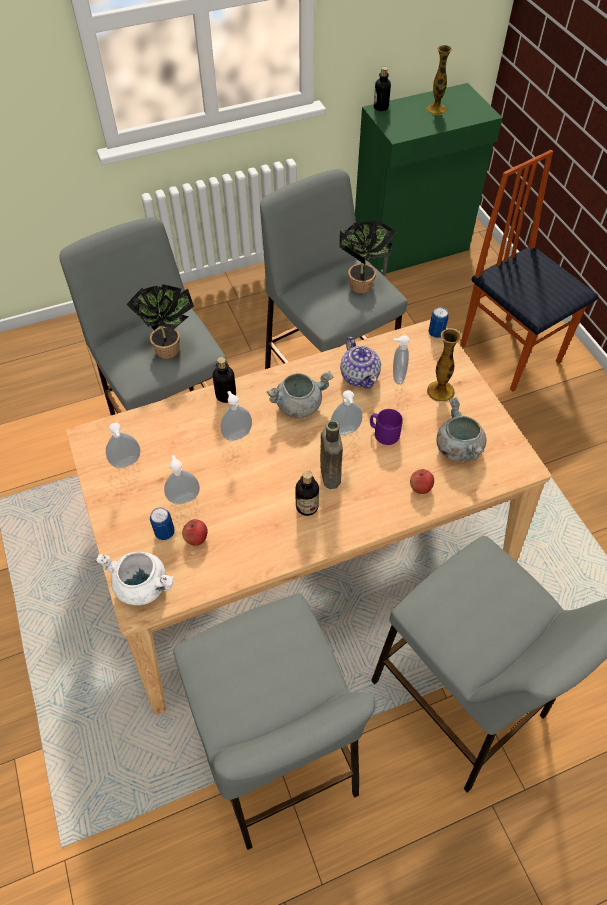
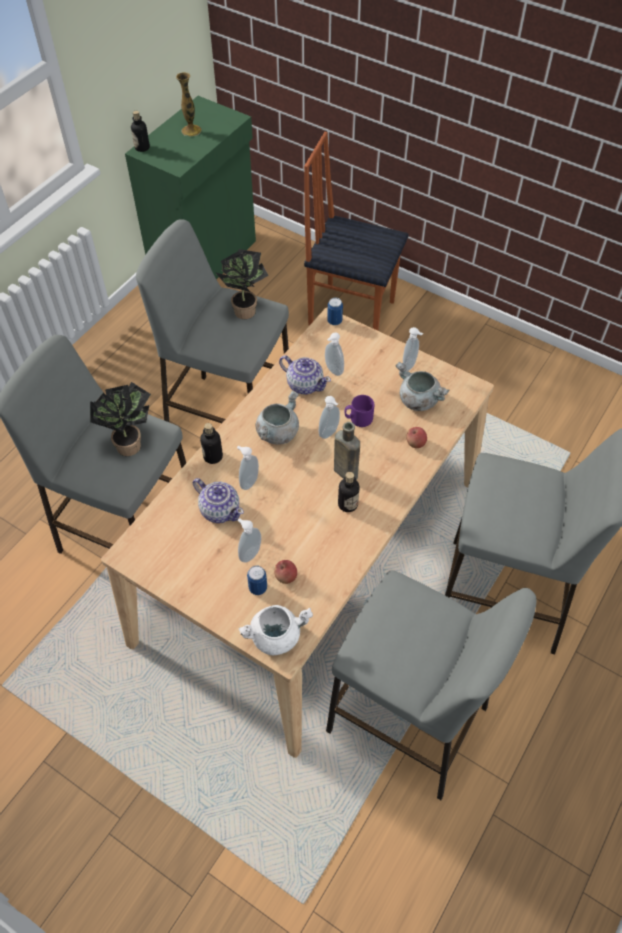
camera: 35 degrees left, 0 degrees up
soap dispenser [106,423,140,468] -> soap dispenser moved to [403,327,423,371]
vase [427,328,461,401] -> none
none -> teapot [193,478,244,523]

